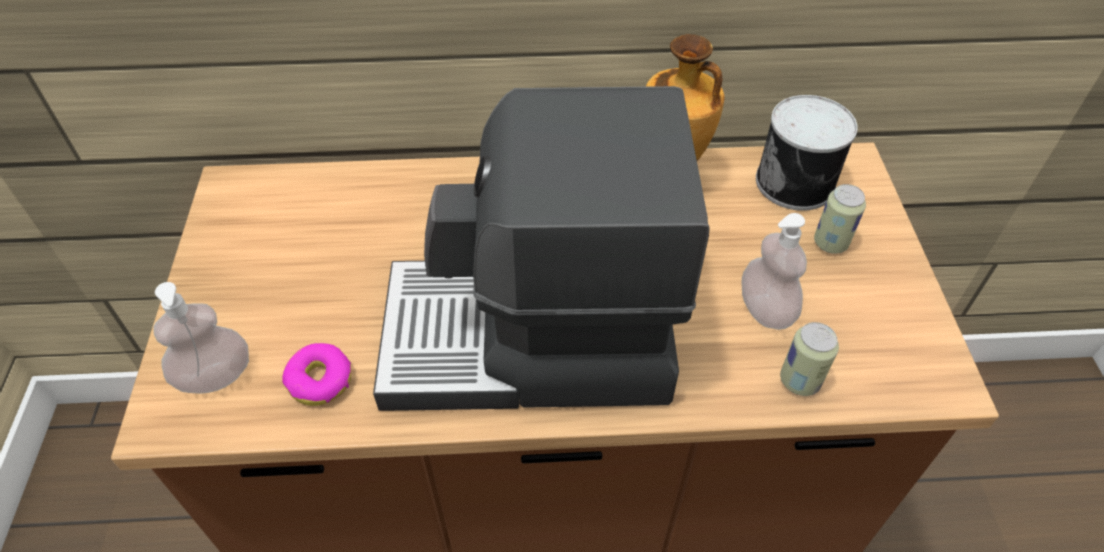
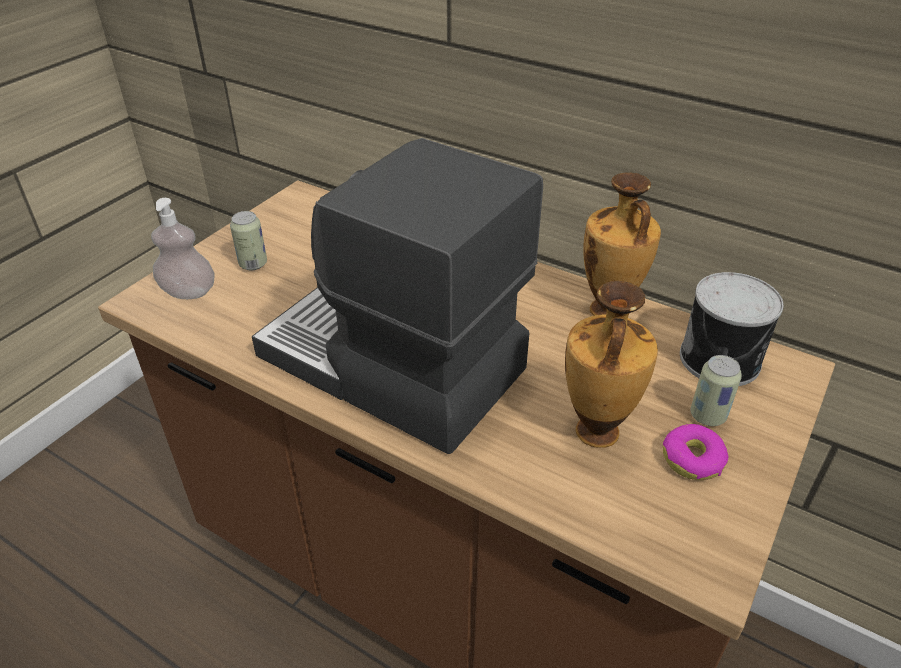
camera: 35 degrees right, 10 degrees down
donut [282,343,351,406] -> donut moved to [663,424,729,480]
soap dispenser [742,213,807,330] -> vase [565,281,658,448]
can [780,322,839,396] -> can moved to [230,211,267,270]

